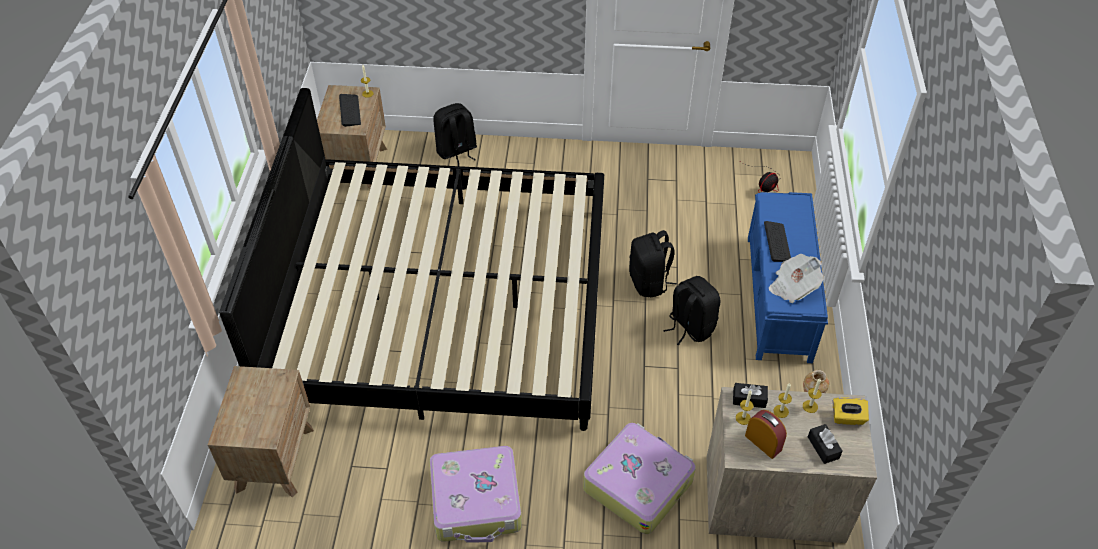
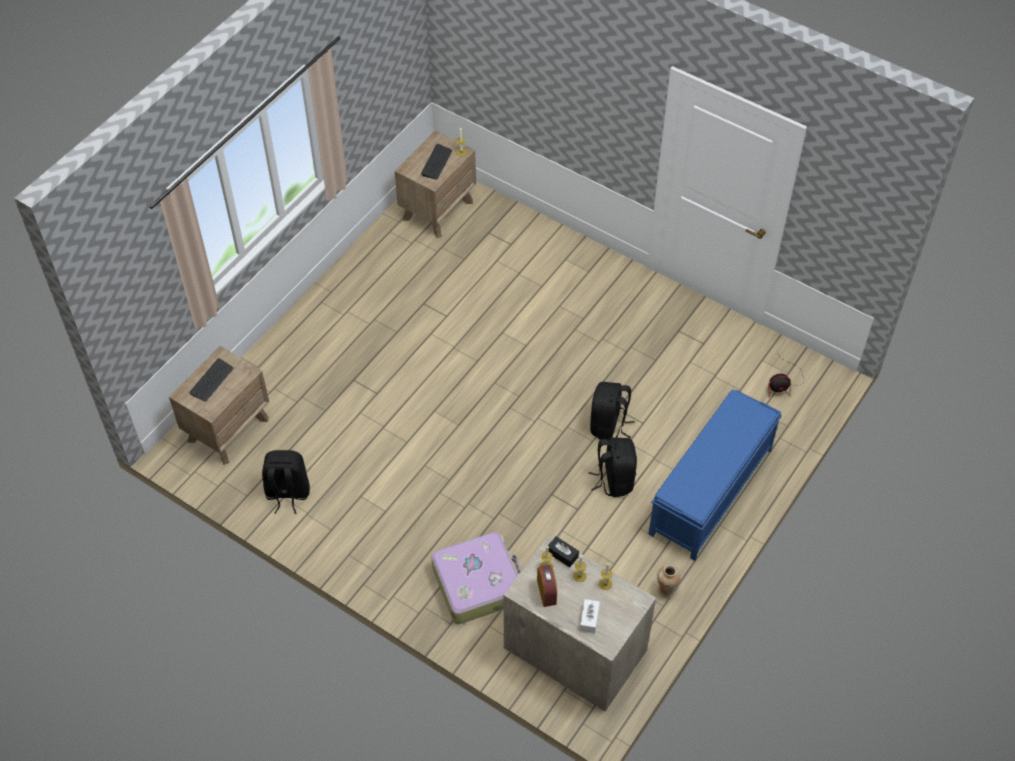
camera: 30 degrees right, 5 degrees up
bed [219,88,604,431] -> none
suitcase [430,446,522,543] -> none
black backpack [433,103,477,166] -> black backpack moved to [262,450,310,514]
keyboard [764,221,791,262] -> keyboard moved to [189,358,234,402]
newspaper [769,254,823,303] -> none
black tissue box [808,424,843,464] -> white tissue box [580,599,600,633]
yellow tissue box [833,398,869,425] -> none

